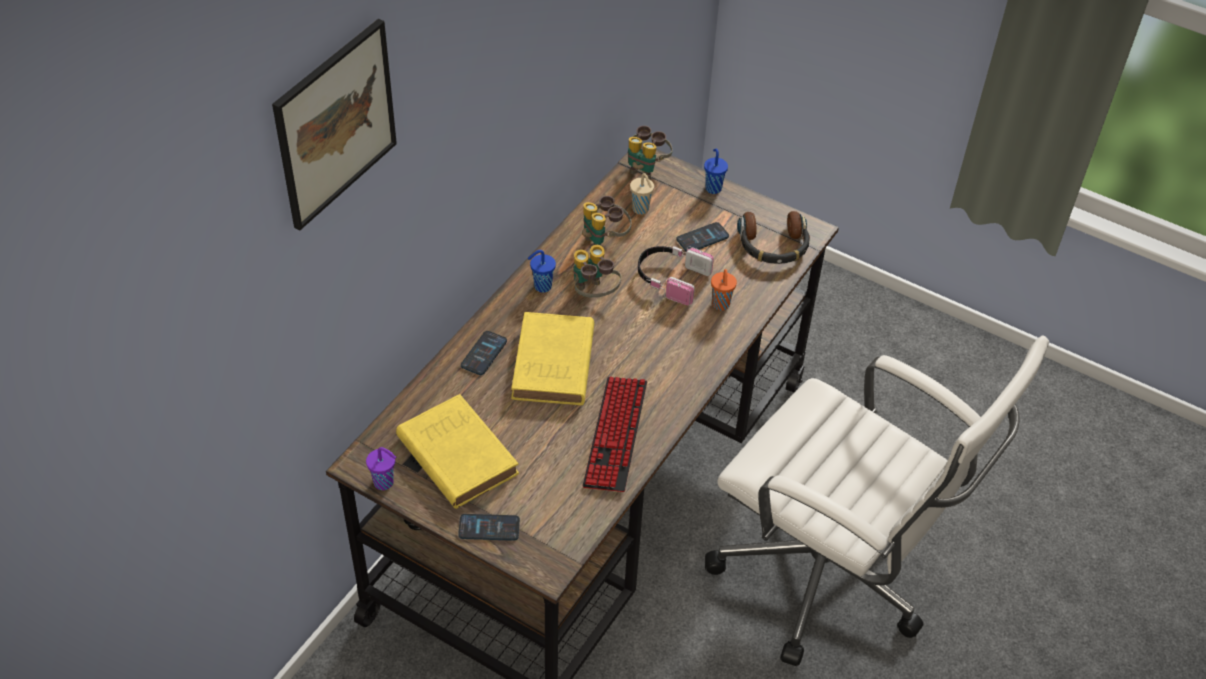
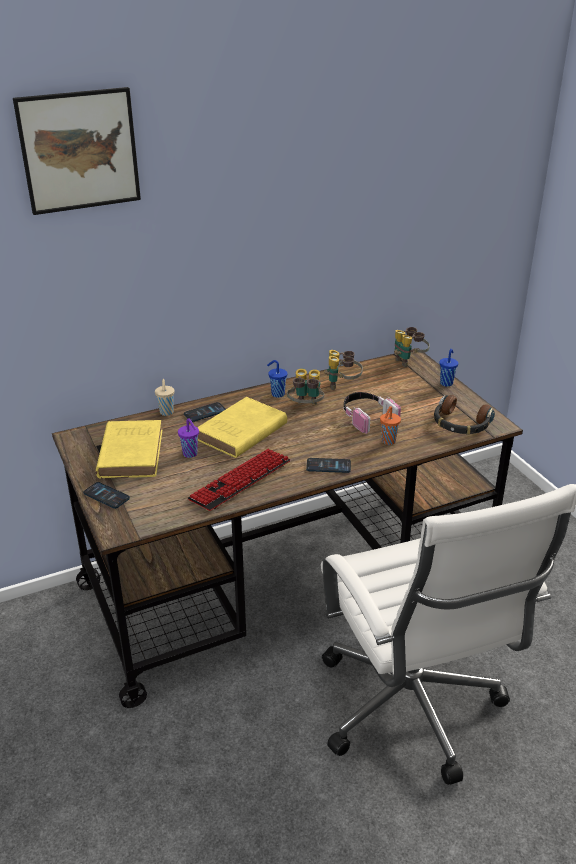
camera: 35 degrees right, 15 degrees down
purple cup [366,447,396,490] -> purple cup moved to [178,418,199,458]
beige cup [630,173,654,214] -> beige cup moved to [155,379,174,416]
phone [676,222,729,252] -> phone moved to [306,458,351,473]

